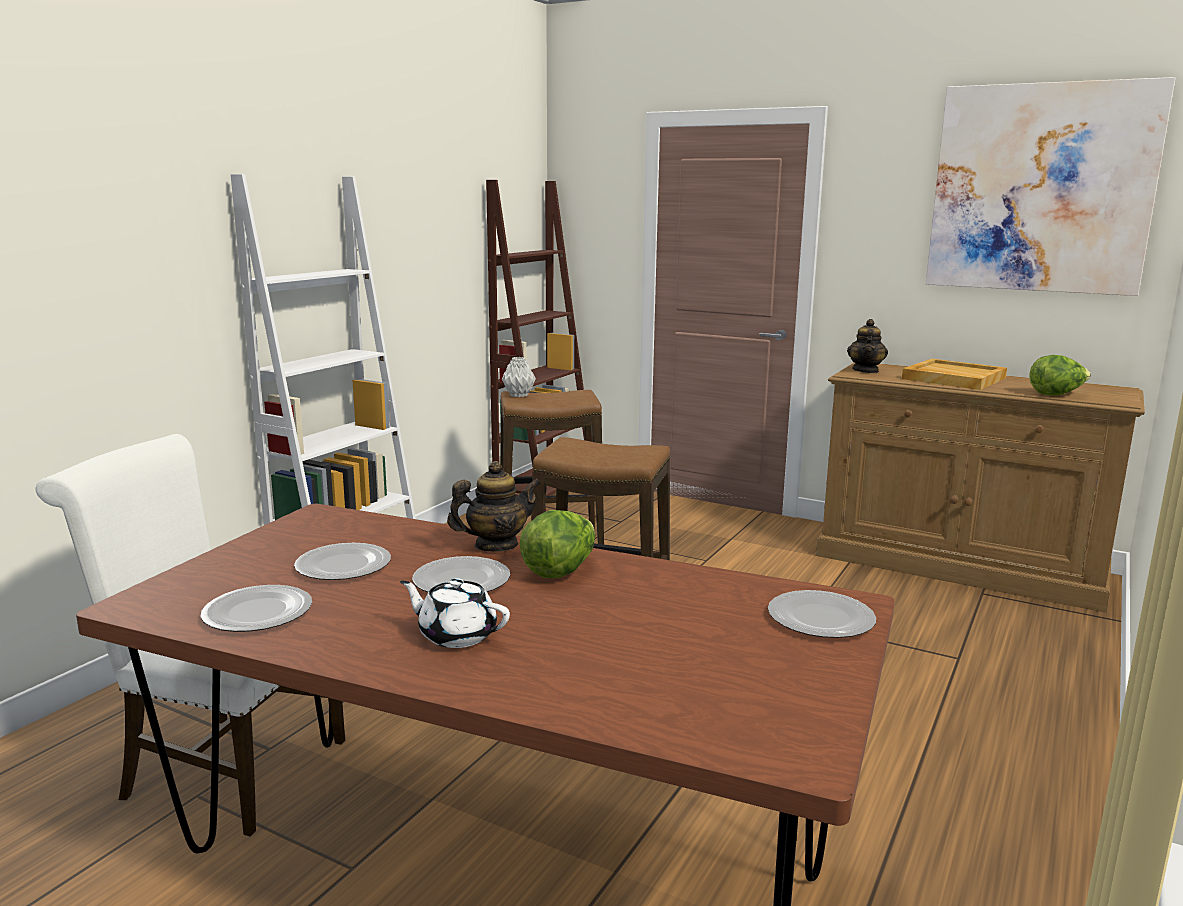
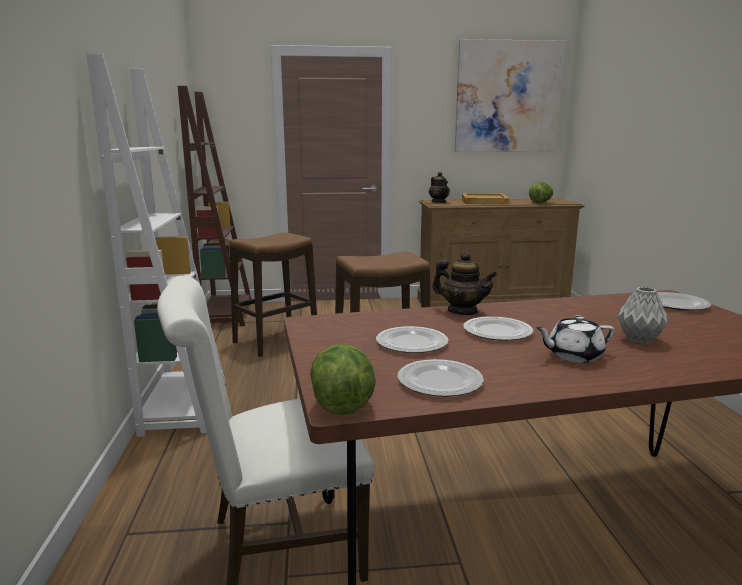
camera: 35 degrees left, 0 degrees up
teapot [447,461,541,552] -> teapot turned 90 degrees clockwise [432,252,497,315]
grey vase [502,357,536,397] -> grey vase moved to [617,287,669,344]
lettuce [520,510,595,578] -> lettuce moved to [310,344,376,415]

